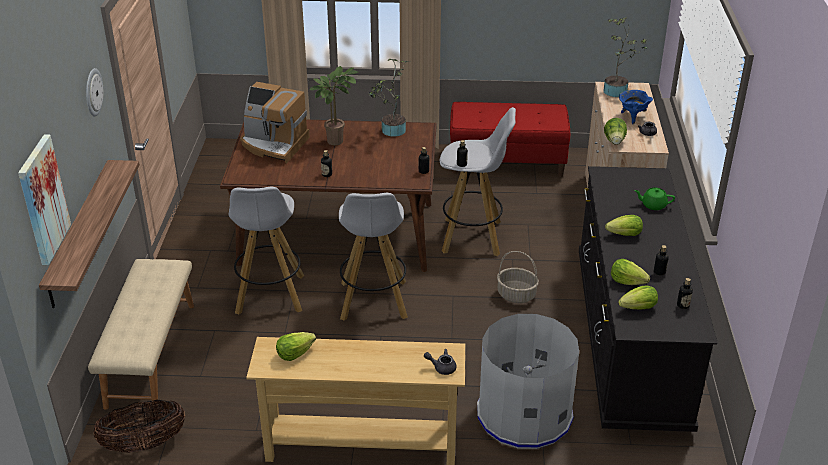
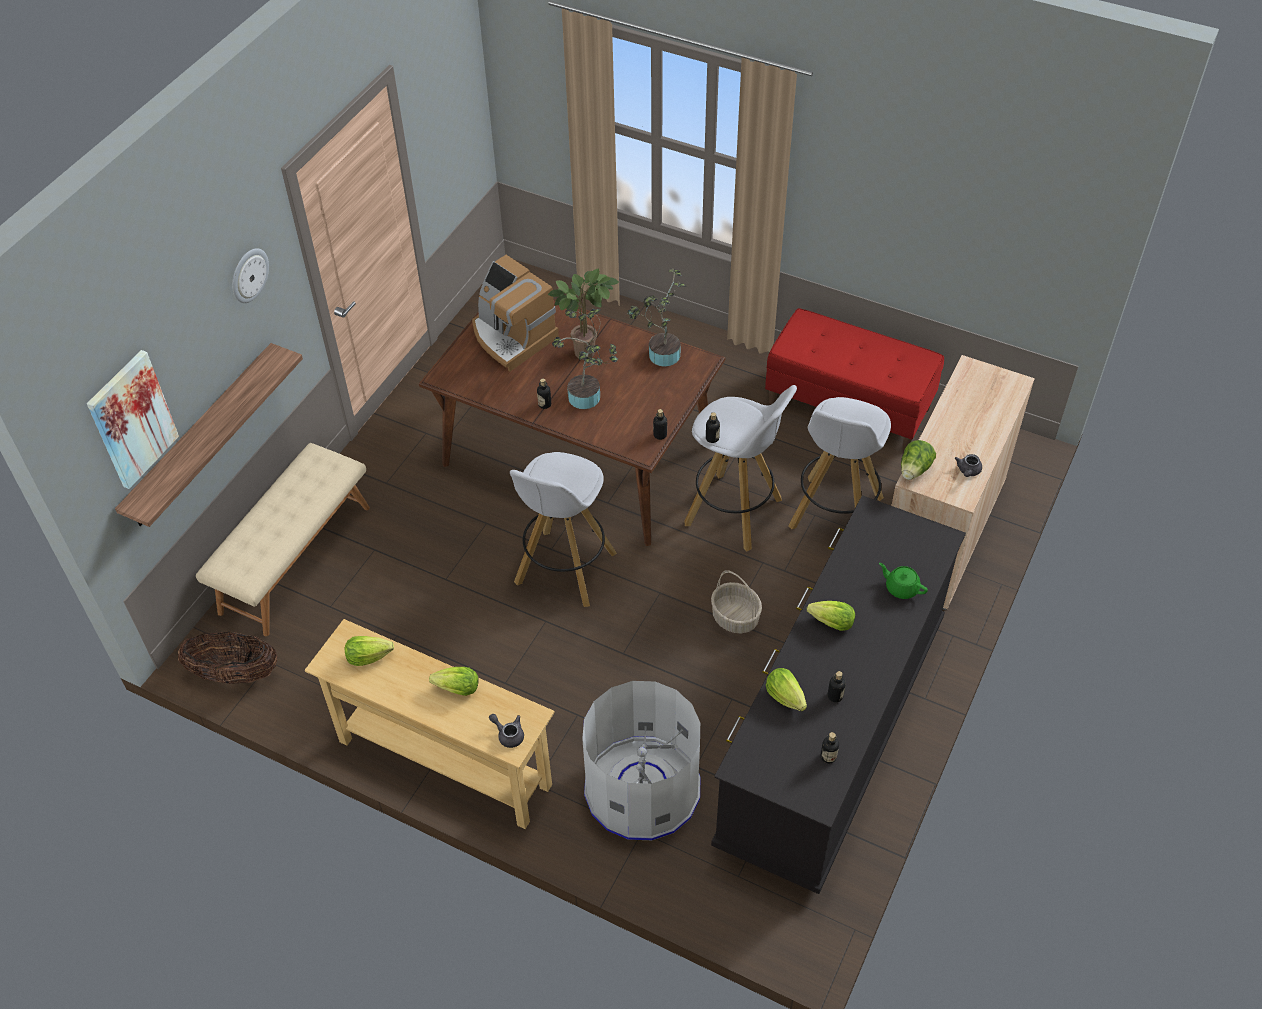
camera: 25 degrees right, 15 degrees up
white stool [228,187,304,314] -> white stool moved to [788,397,891,529]
potted plant [603,17,648,97] -> potted plant moved to [552,309,618,409]
lettuce [618,285,658,310] -> lettuce moved to [429,667,479,696]
blue cooking pot [619,90,653,124] -> none

